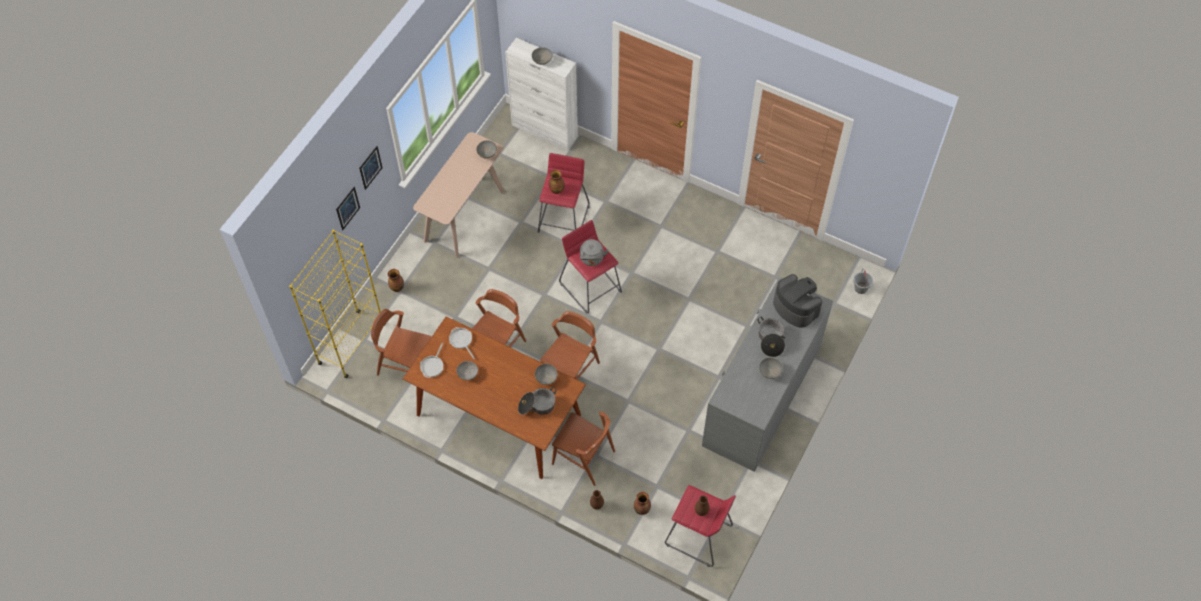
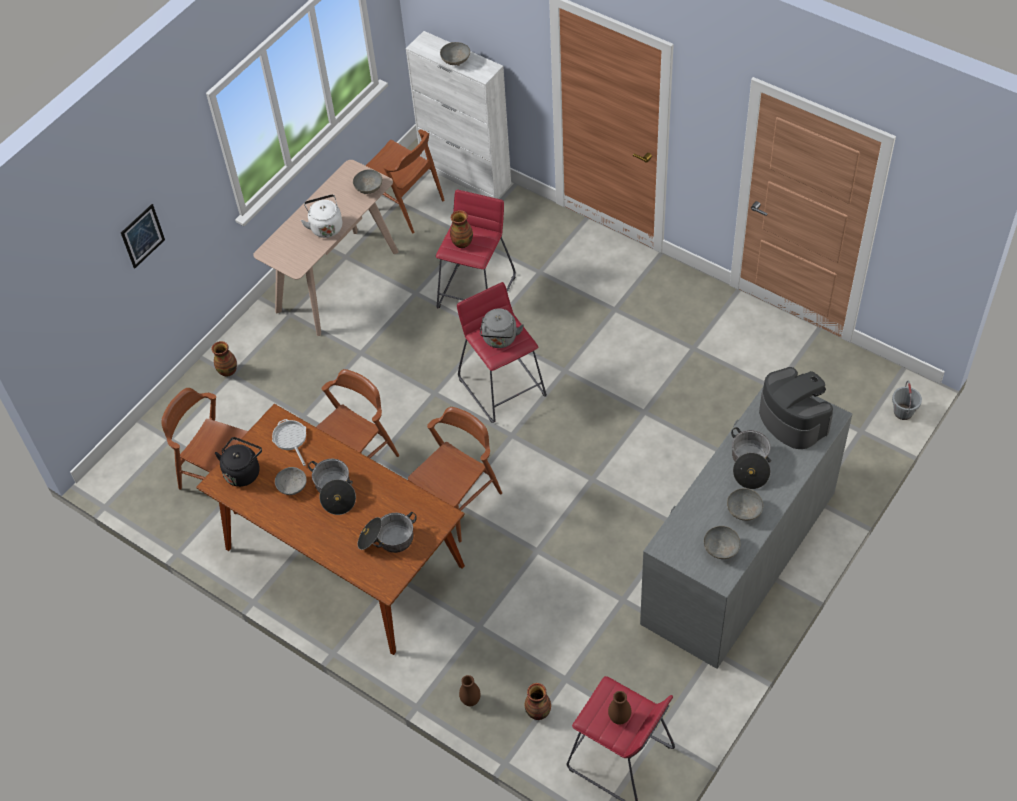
camera: 10 degrees right, 5 degrees down
yellow bookcase [289,229,386,378] -> none
picture [359,146,382,190] -> none
frying pan [420,343,444,378] -> black kettle [215,437,262,487]
grey bowl [535,364,558,385] -> grey bowl moved to [704,526,741,559]
brown chair [552,411,615,486] -> brown chair moved to [365,130,445,233]
none -> white kettle [301,194,342,238]
none -> cooking pot [308,459,356,515]

